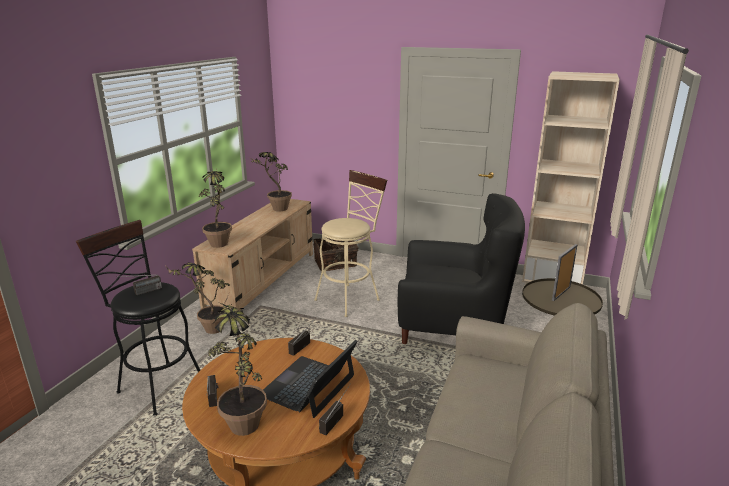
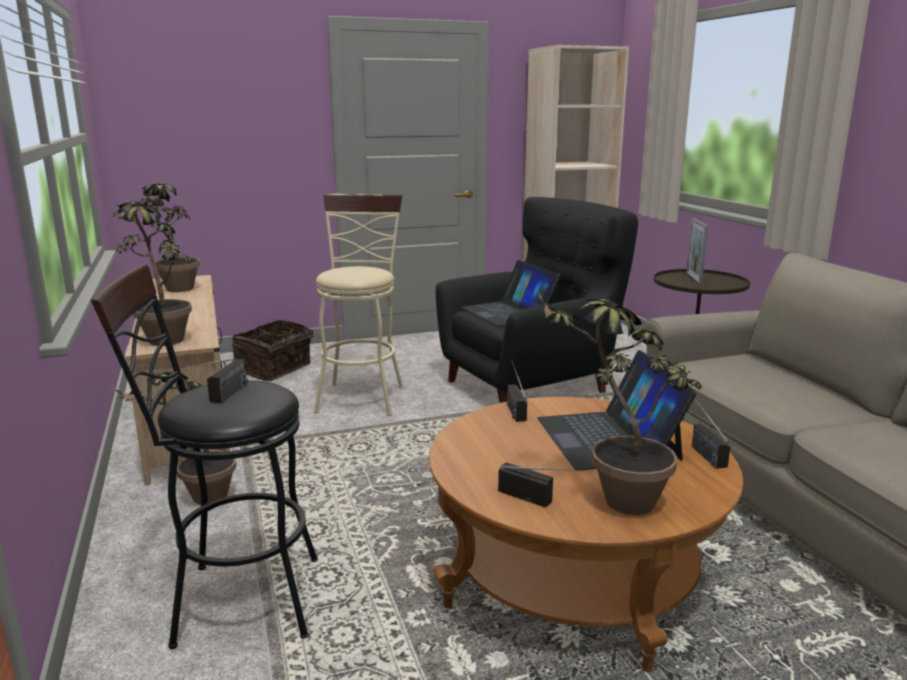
camera: 40 degrees left, 5 degrees down
none -> laptop [461,260,560,326]

